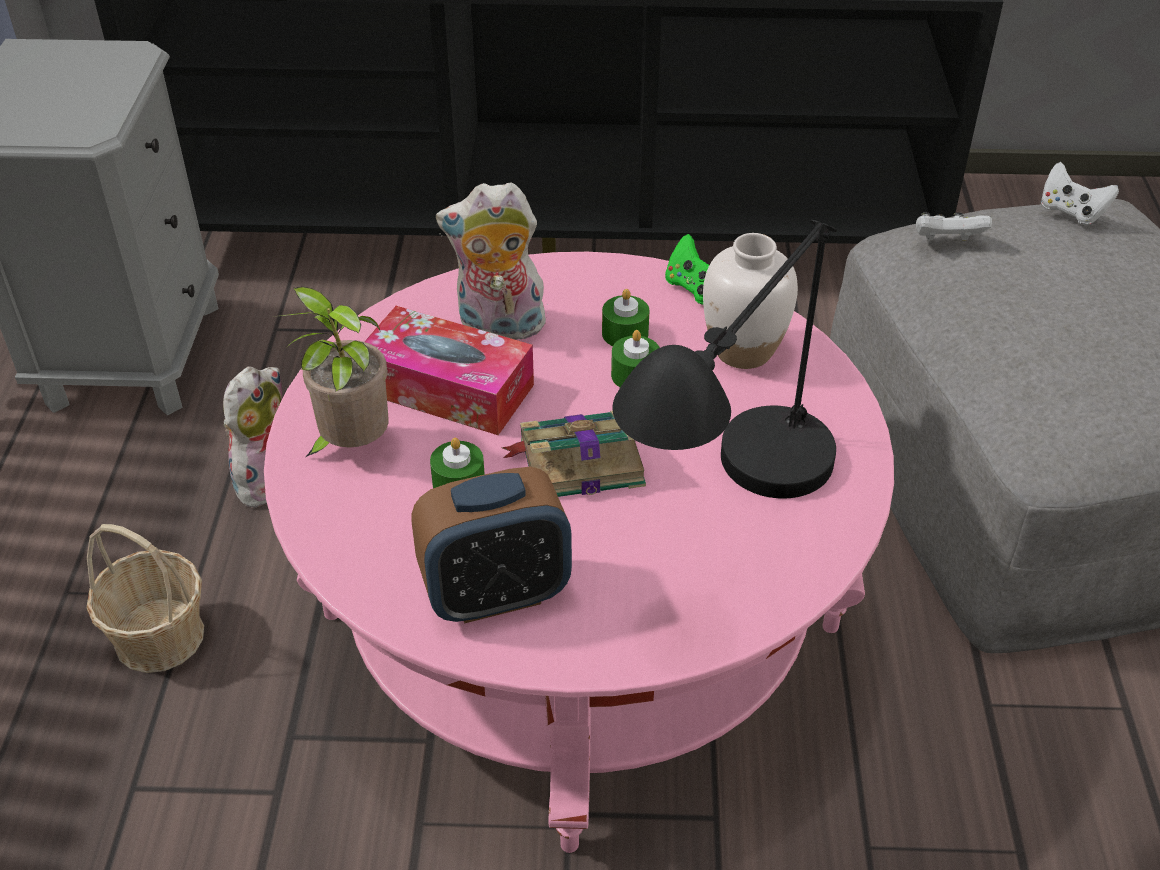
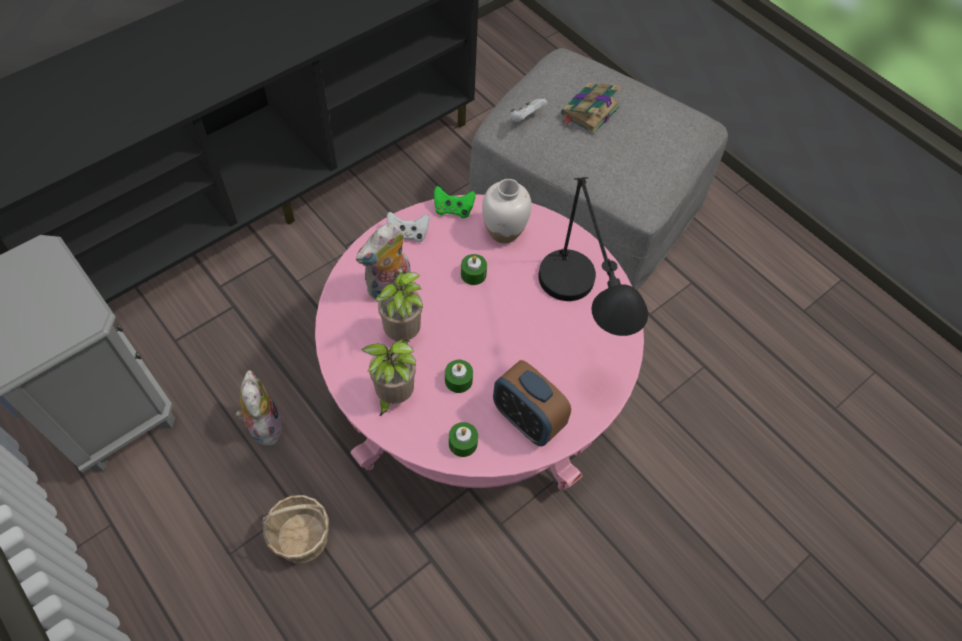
camera: 45 degrees left, 15 degrees up
tissue box [364,306,534,435] -> potted plant [375,271,423,344]
alarm clock [411,467,572,624] -> alarm clock turned 105 degrees clockwise [493,360,571,447]
book [501,411,646,497] -> book moved to [561,83,621,134]
green candle [602,289,649,346] -> green candle moved to [449,422,478,457]
white game controller [1041,162,1119,225] -> white game controller moved to [387,212,429,242]

